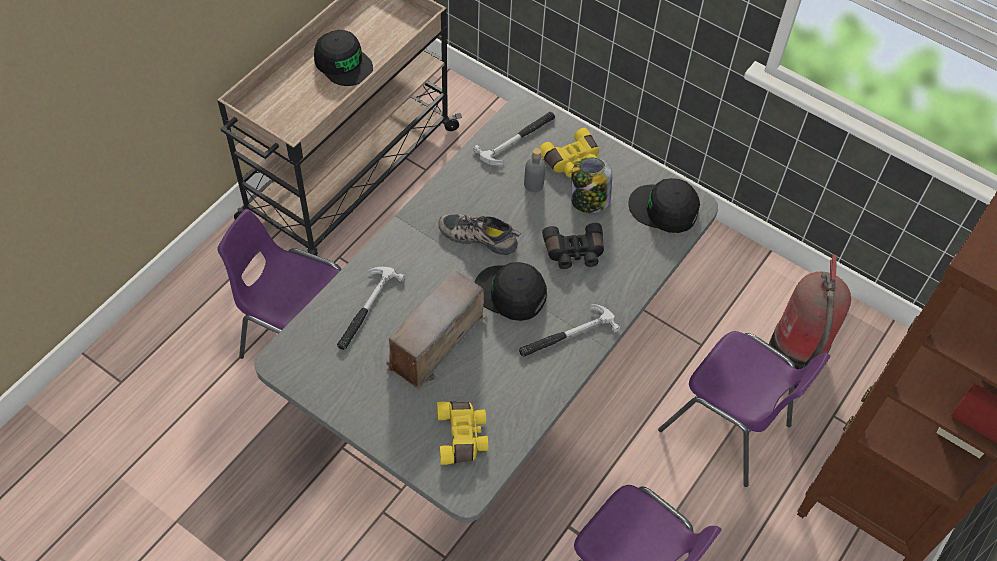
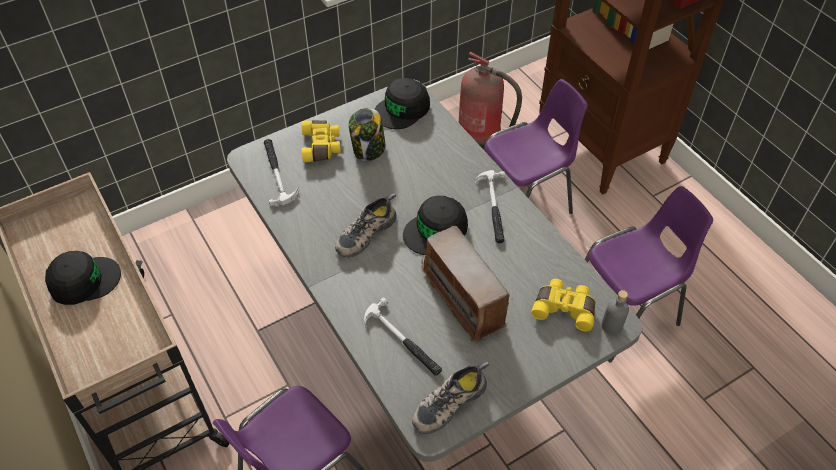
camera: 65 degrees left, 5 degrees down
grey bottle [524,148,546,192] -> grey bottle moved to [601,290,629,335]
black binoculars [542,223,604,269] -> none
none -> shoe [412,361,489,434]

